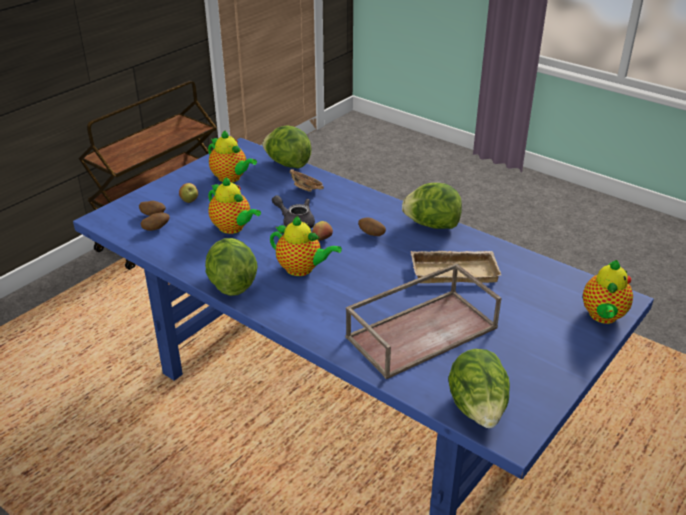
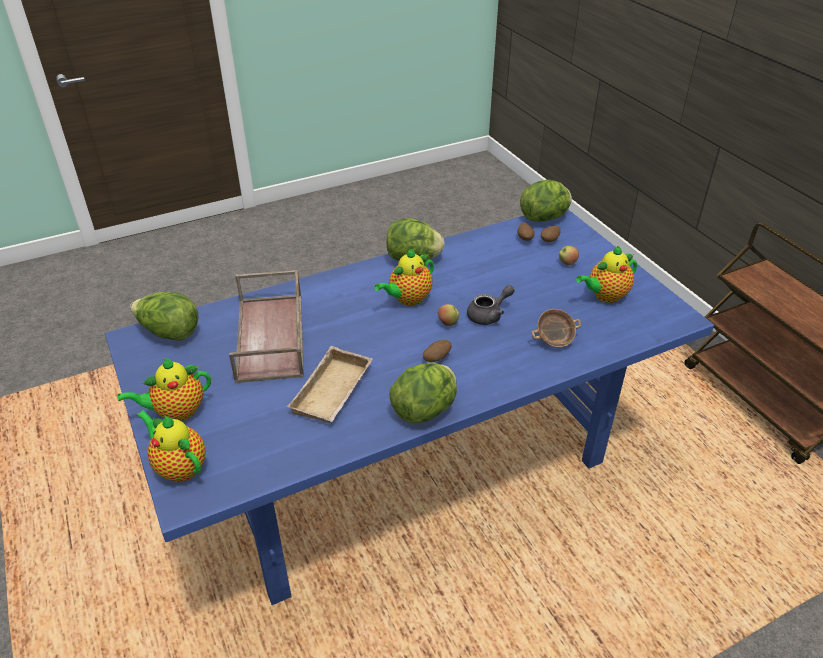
camera: 115 degrees right, 5 degrees up
teapot [208,177,261,234] -> teapot moved to [117,358,211,421]
lettuce [263,126,312,168] -> lettuce moved to [520,180,572,222]

